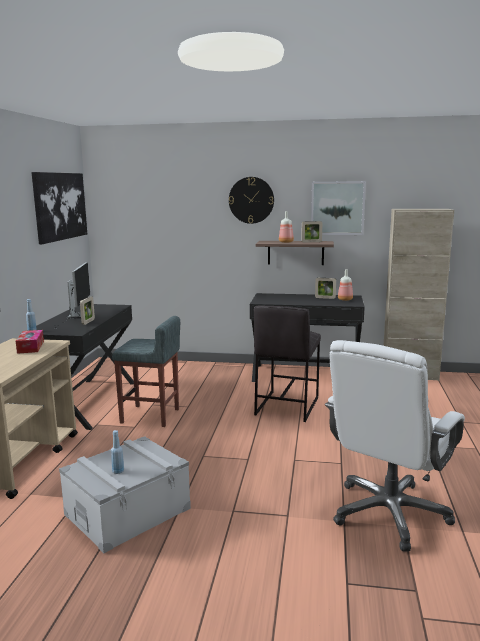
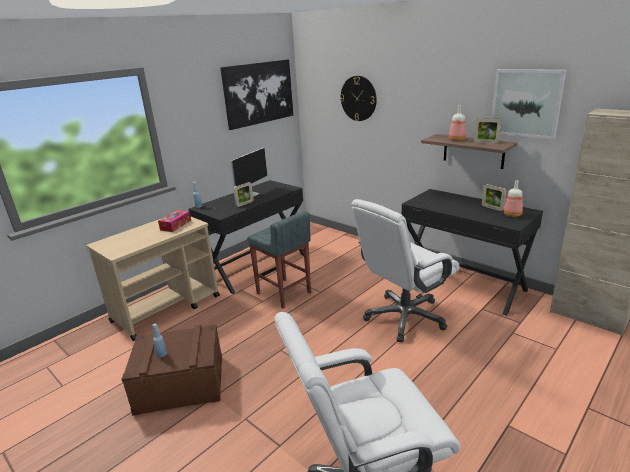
camera: 35 degrees right, 10 degrees up
grey storage box [59,436,191,553] -> brown storage box [122,324,222,416]
wall clock [229,177,274,224] -> wall clock moved to [340,76,377,121]
grey stool [254,306,321,422] -> white office chair [352,199,459,342]

